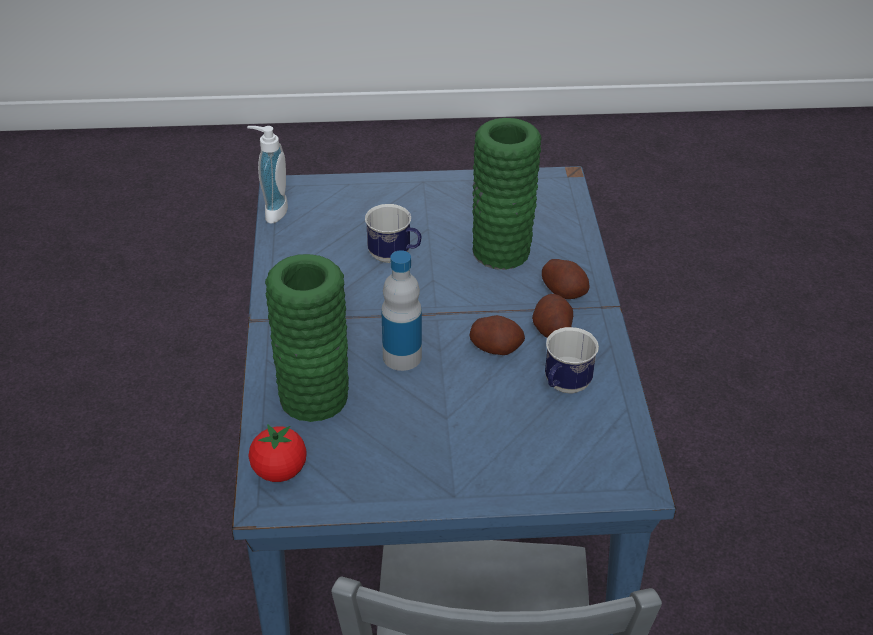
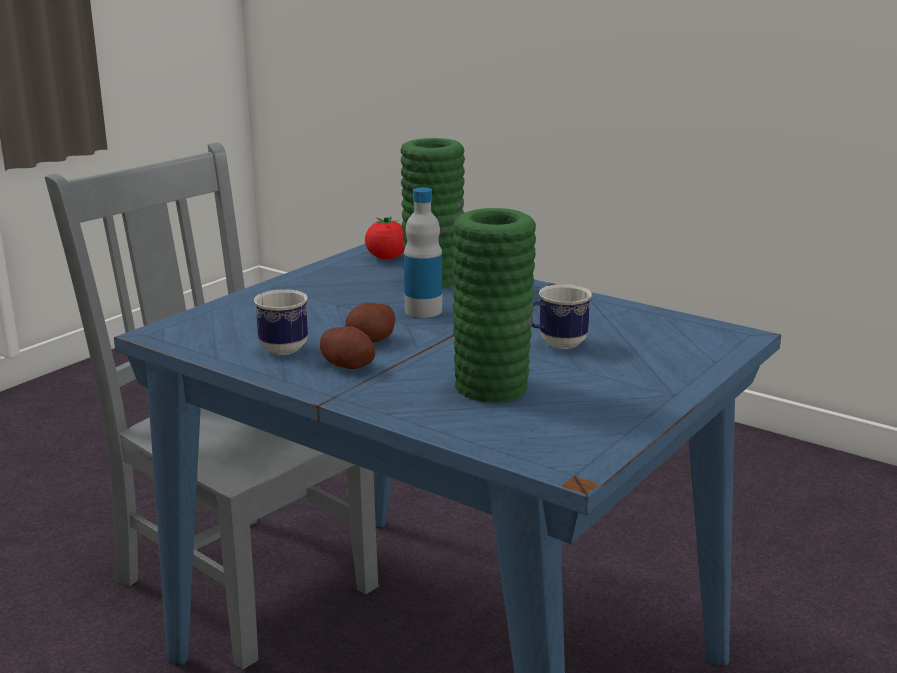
camera: 130 degrees right, 20 degrees down
soap dispenser [247,126,288,223] -> none
potato [542,259,590,299] -> none

